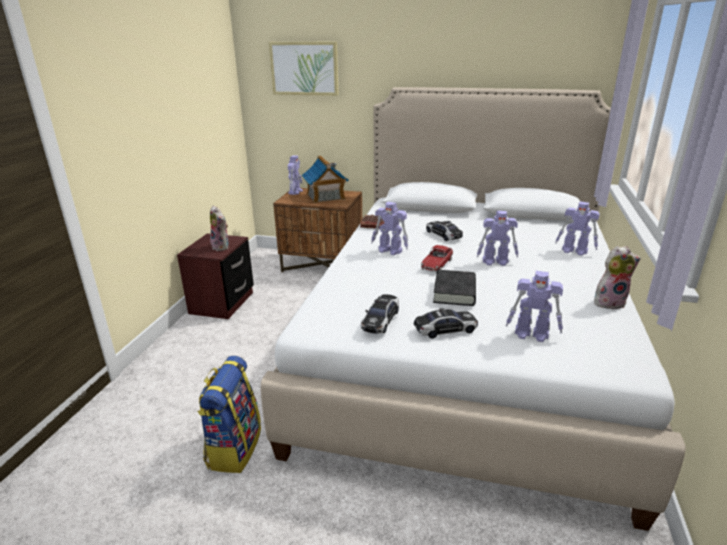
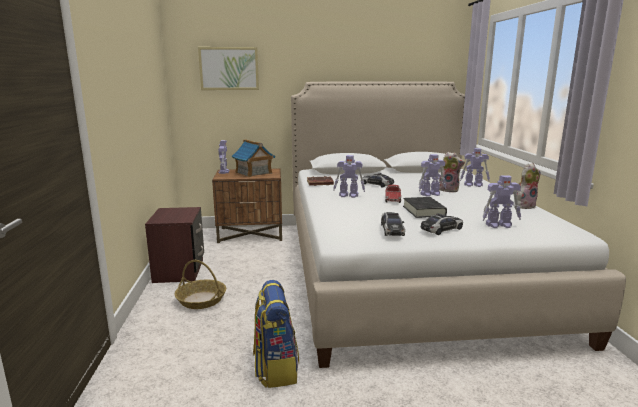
camera: 20 degrees left, 10 degrees down
plush toy [210,205,229,251] -> plush toy moved to [439,152,465,193]
none -> basket [175,260,226,309]

